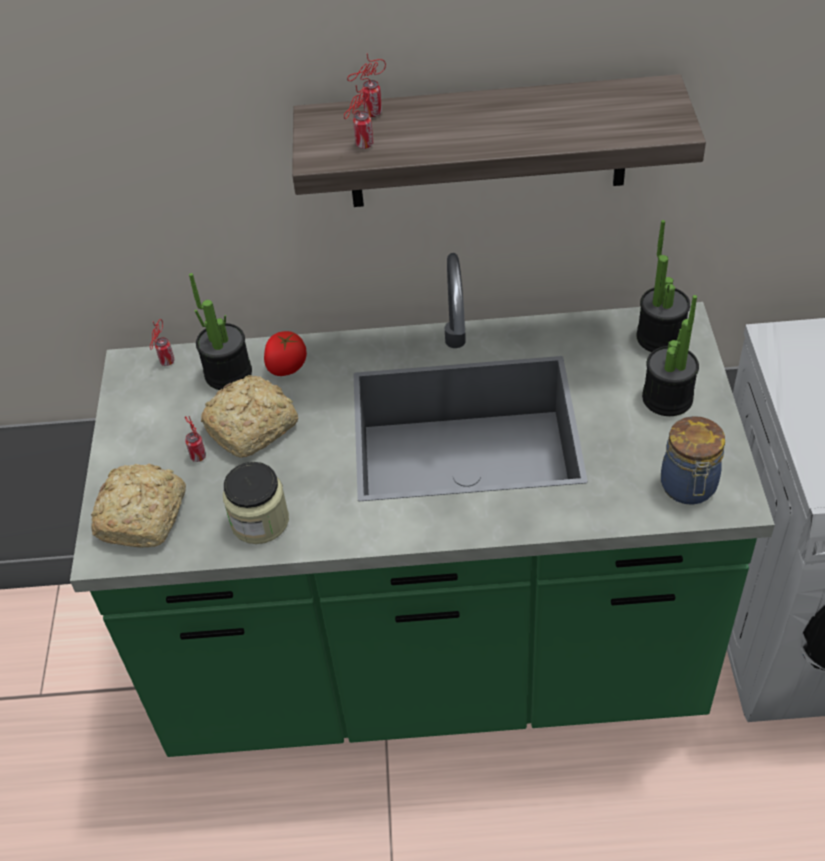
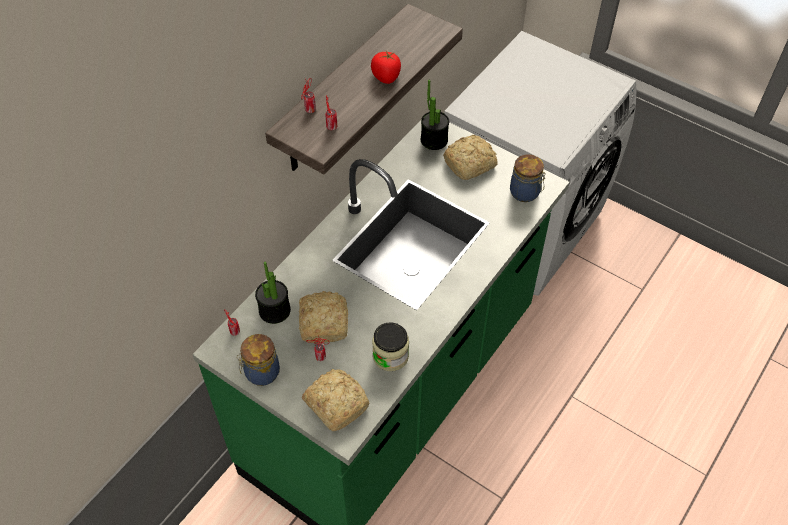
camera: 55 degrees left, 5 degrees up
tomato [264,331,307,376] -> tomato moved to [371,51,401,84]
potted plant [642,295,699,416] -> bread [443,135,498,180]
none -> jar [237,334,280,386]

